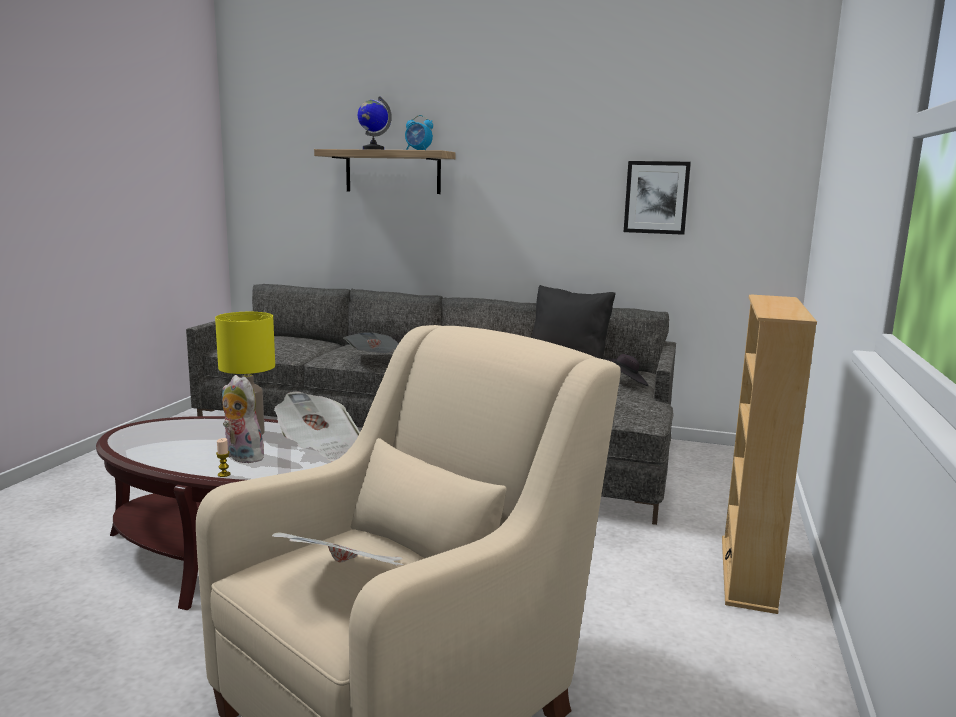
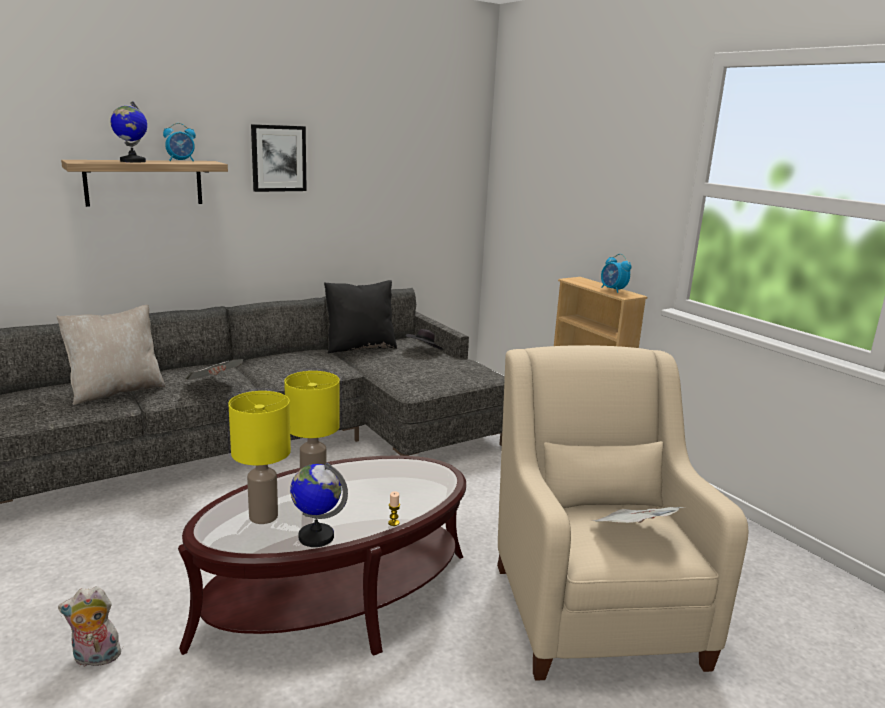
camera: 50 degrees left, 5 degrees up
plush toy [222,375,264,463] -> plush toy moved to [58,586,121,667]
newspaper [274,392,360,462] -> none
picture [624,161,691,235] -> picture moved to [251,124,307,192]
none -> beige pillow [57,305,166,405]
none -> yellow table lamp [228,391,291,524]
none -> globe [290,463,348,547]
none -> alarm clock [601,254,631,293]

